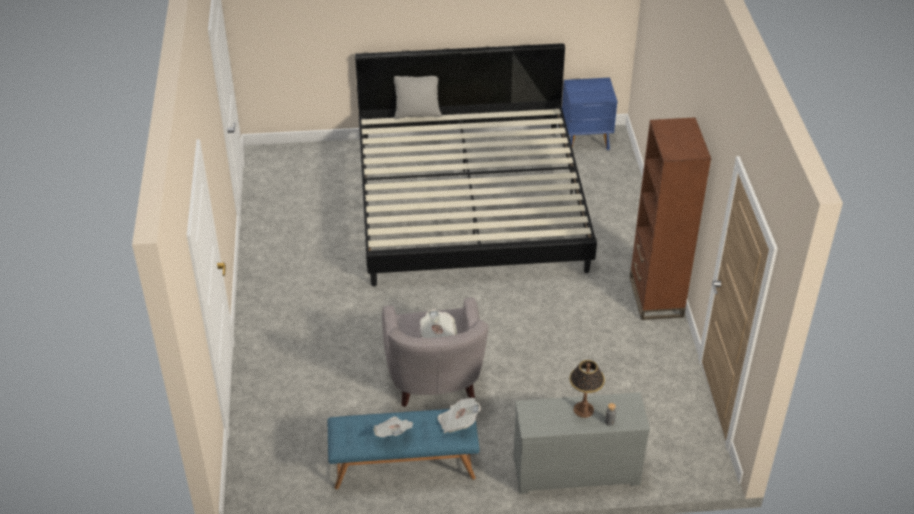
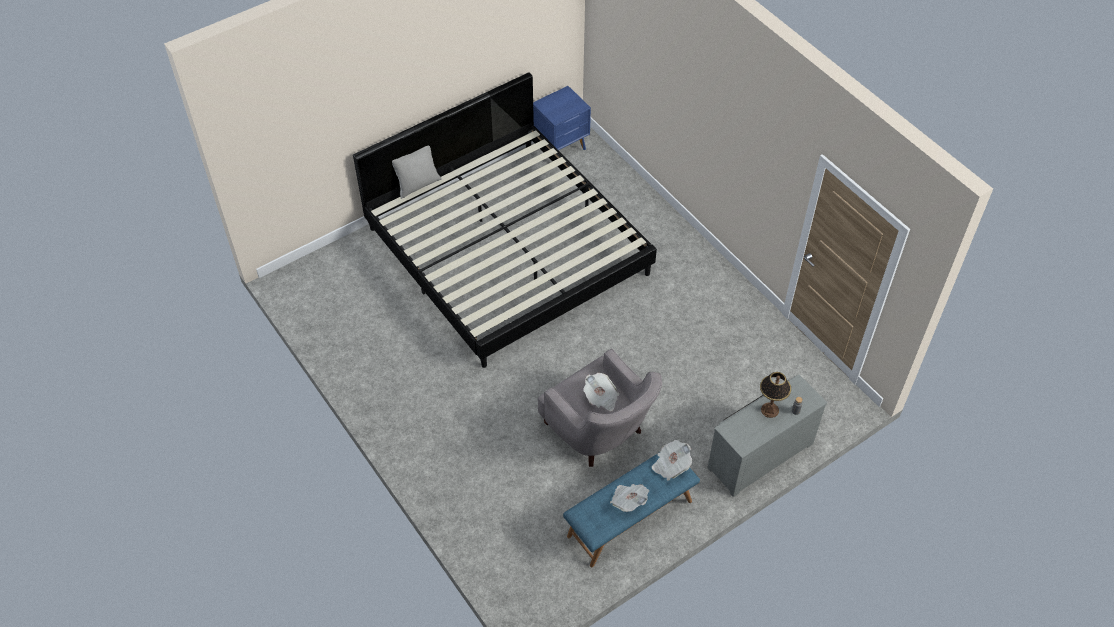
camera: 30 degrees left, 10 degrees up
brown bookcase [630,117,711,320] -> none

